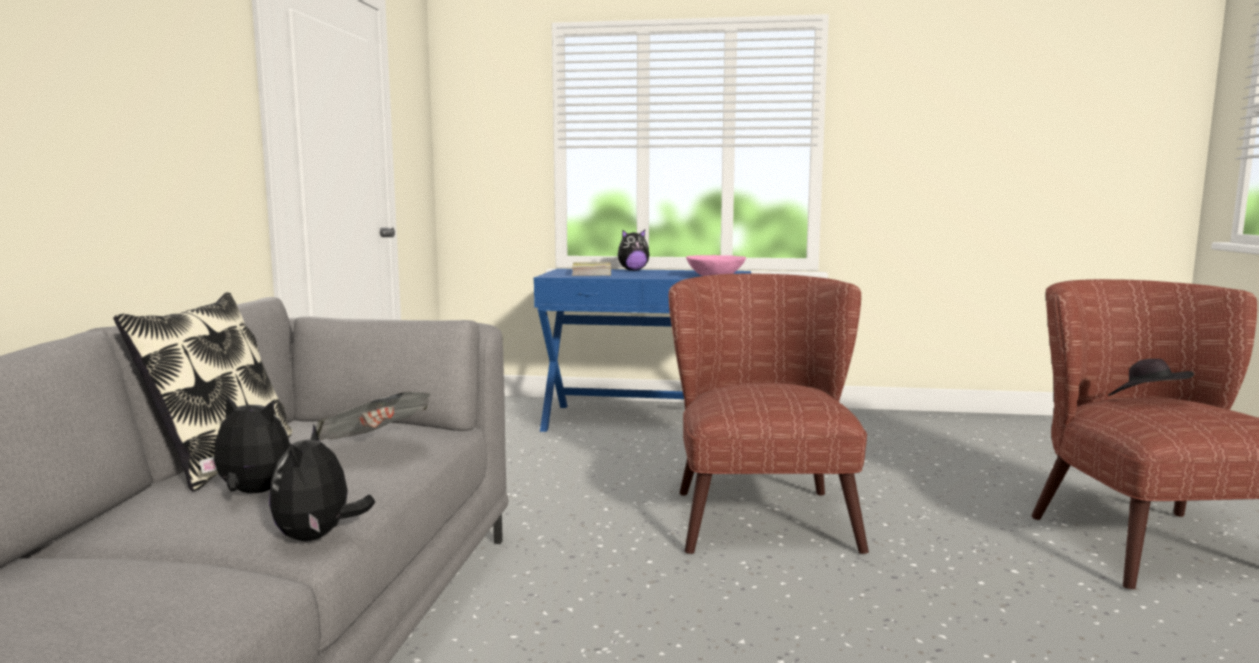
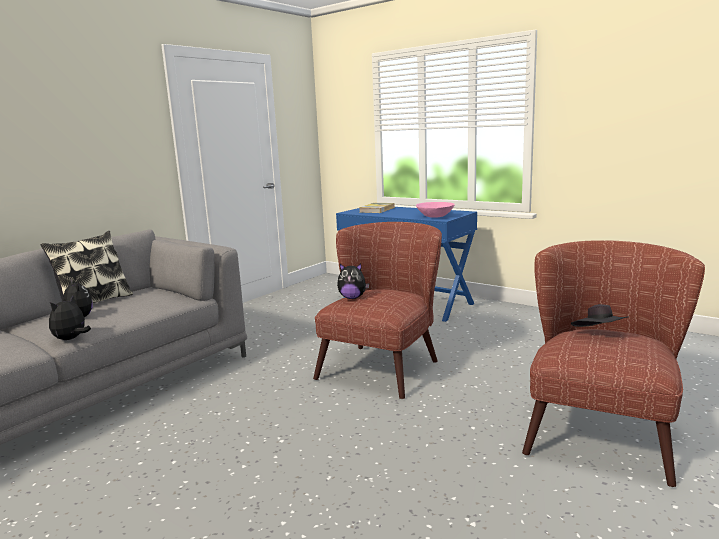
camera: 30 degrees right, 5 degrees up
newspaper [316,392,431,441] -> none
plush toy [618,229,649,271] -> plush toy moved to [337,264,370,299]

